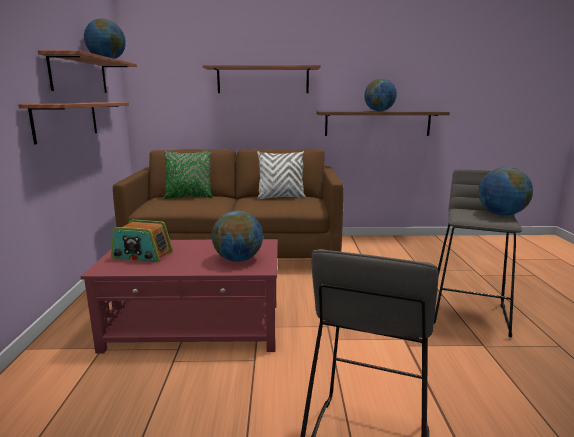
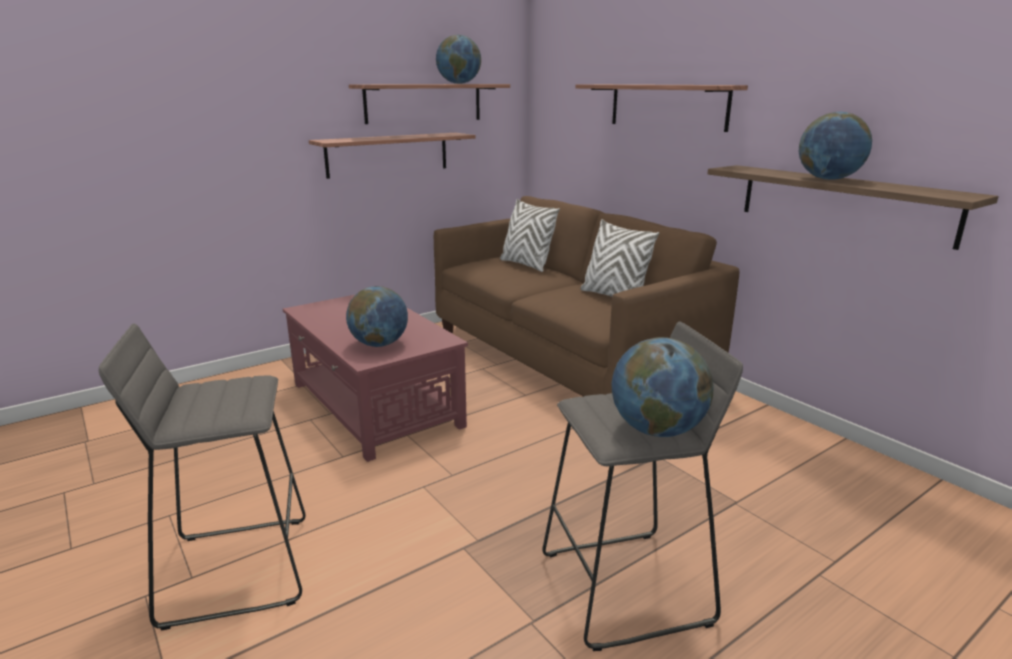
camera: 55 degrees right, 5 degrees up
radio [111,219,173,262] -> none
green pillow [163,151,213,199] -> white pillow [500,199,560,272]

